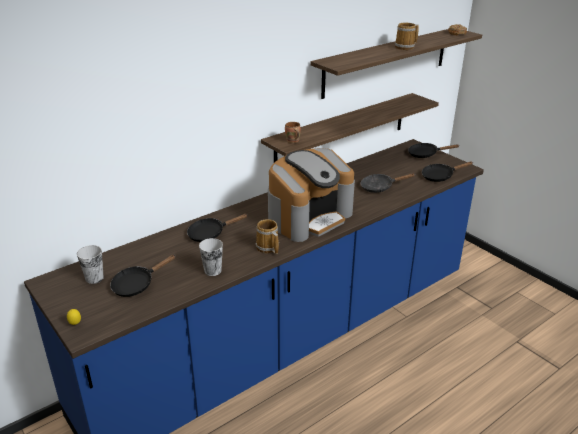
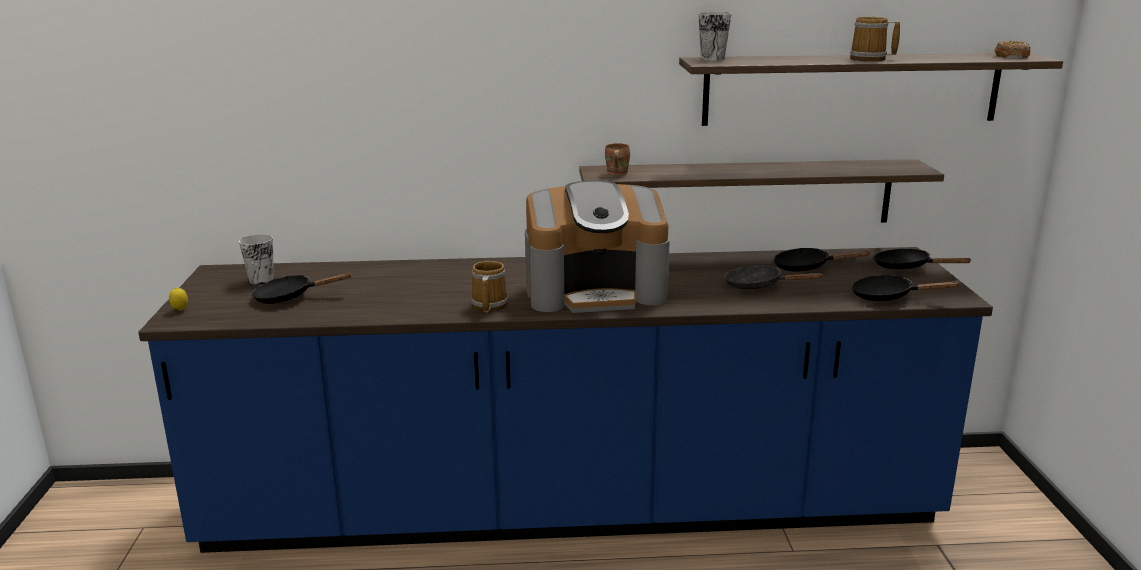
camera: 35 degrees right, 10 degrees down
black frying pan [187,214,247,242] -> black frying pan moved to [774,248,871,272]
cup [199,238,223,276] -> cup moved to [698,12,732,61]

